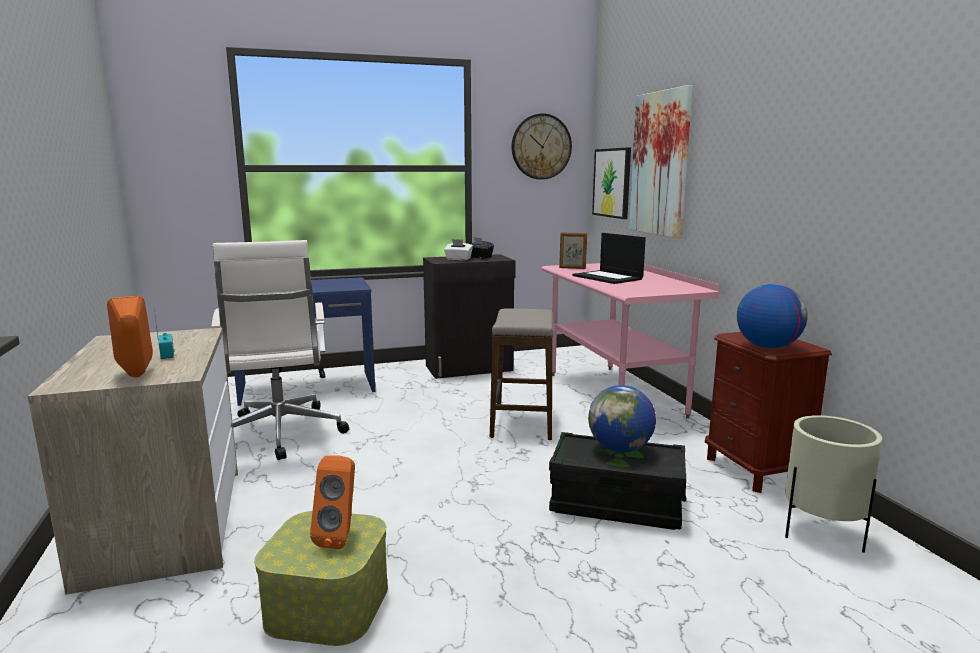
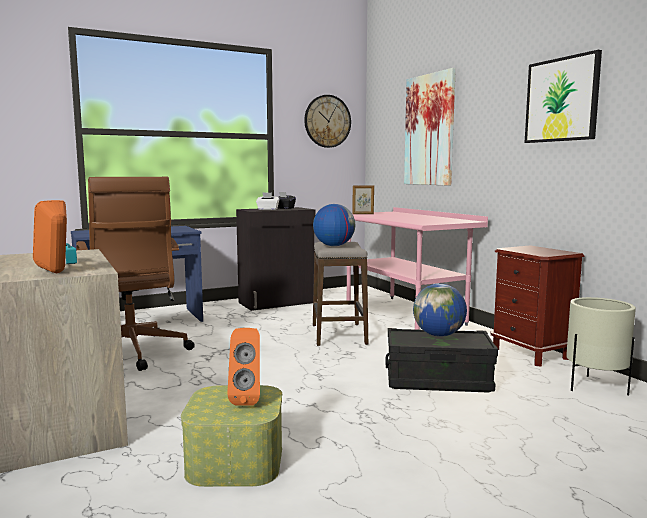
camera: 10 degrees left, 5 degrees down
white office chair [211,240,349,460] -> brown office chair [76,177,195,371]
laptop [573,233,646,284] -> none
picture [592,147,631,219] -> picture moved to [525,50,602,143]
globe [737,284,808,349] -> globe moved to [313,204,355,246]

